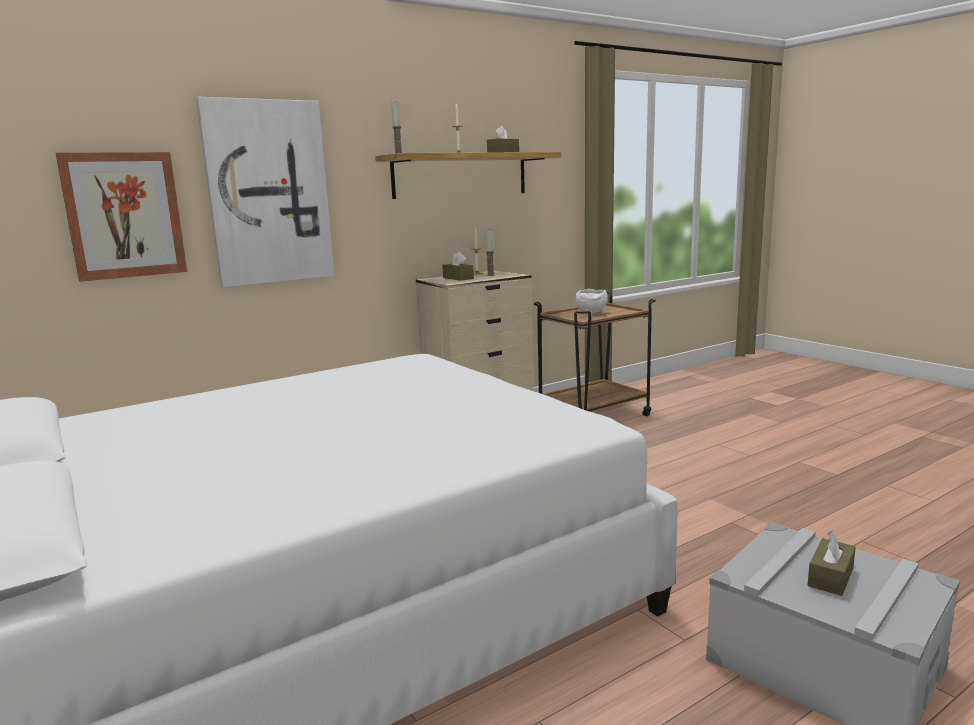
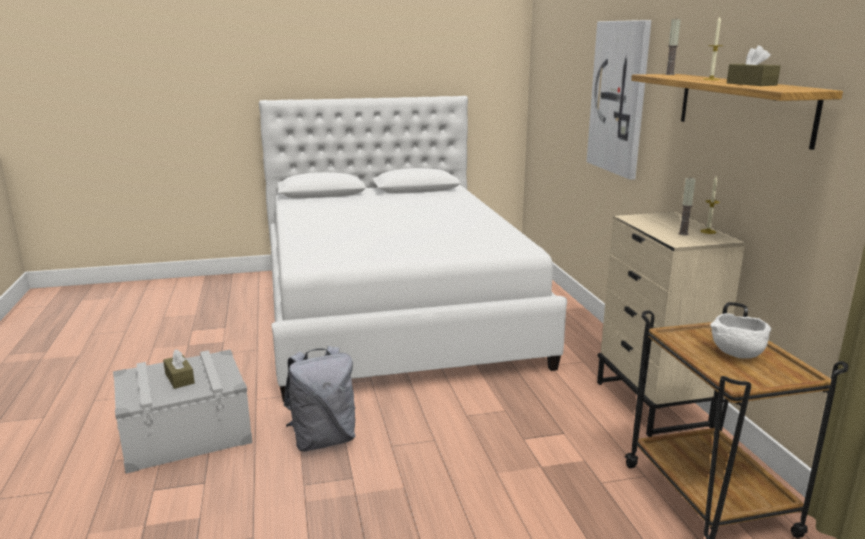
camera: 110 degrees right, 5 degrees up
picture [55,152,187,282] -> none
brown tissue box [442,252,474,281] -> none
none -> grey backpack [284,346,356,452]

